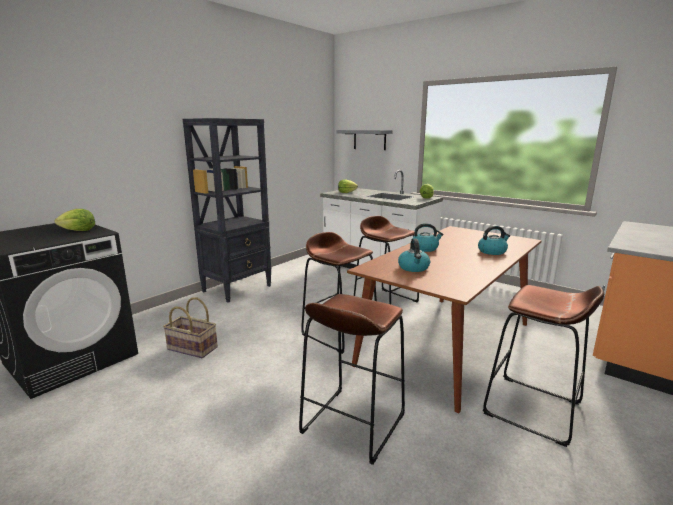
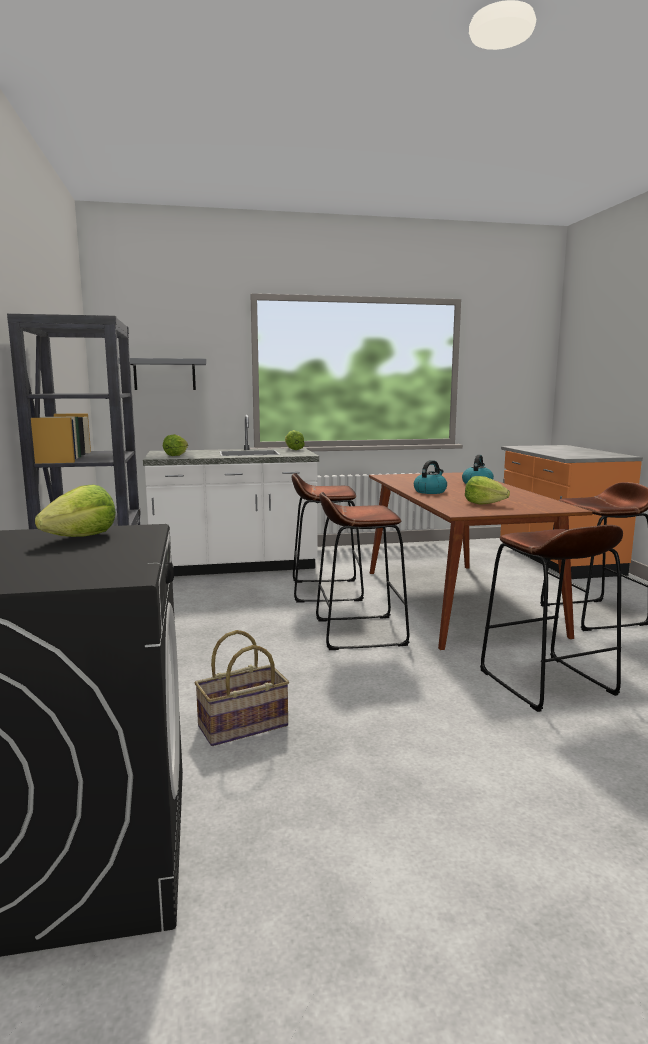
camera: 50 degrees left, 5 degrees down
kettle [398,238,430,272] -> lettuce [465,476,510,505]

